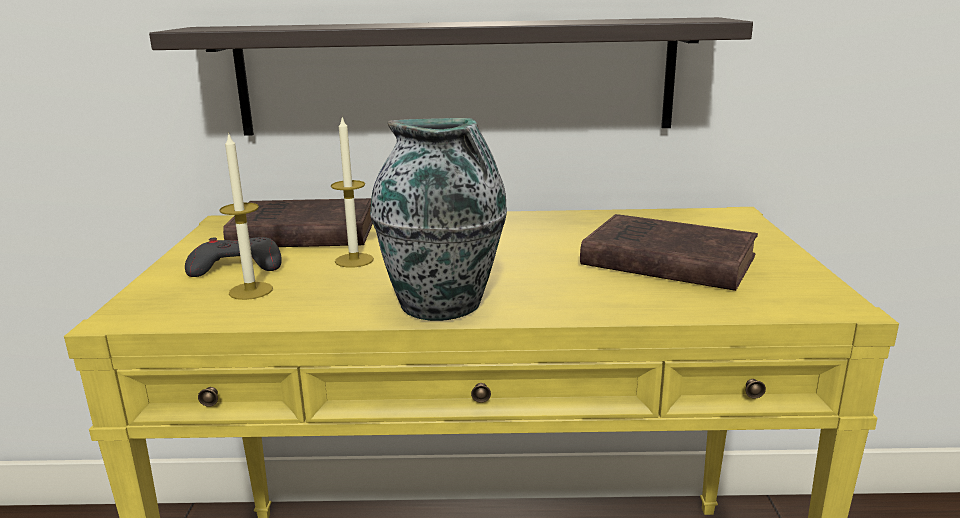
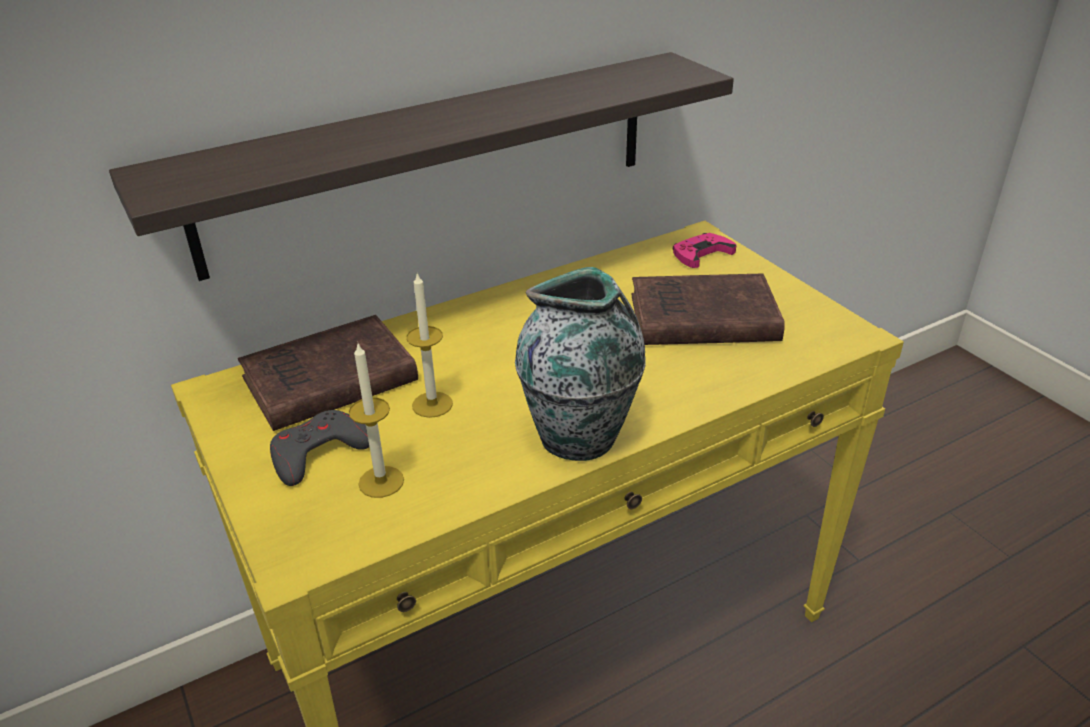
camera: 30 degrees left, 15 degrees up
none -> pink game controller [672,233,737,268]

